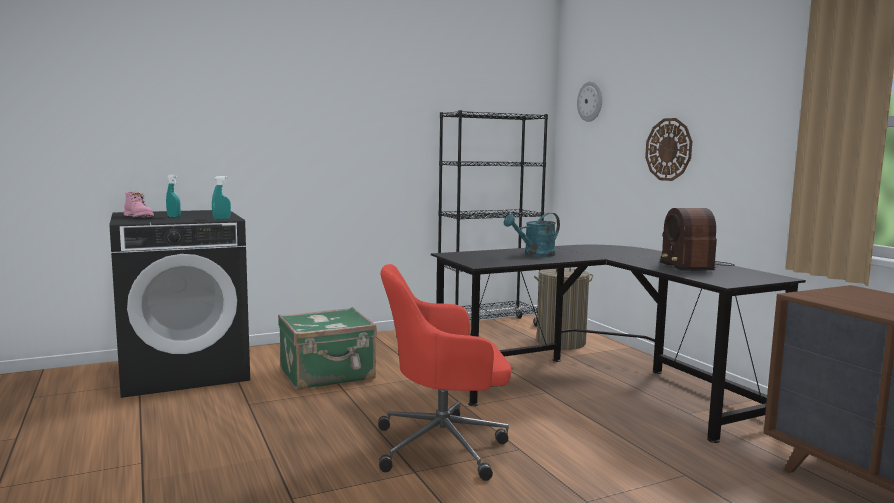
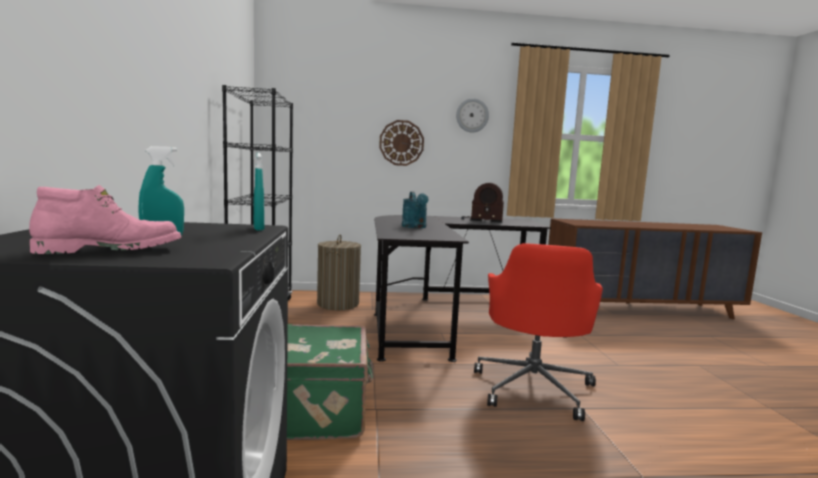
camera: 70 degrees left, 0 degrees up
wall clock [577,81,602,122] -> wall clock moved to [456,98,489,133]

